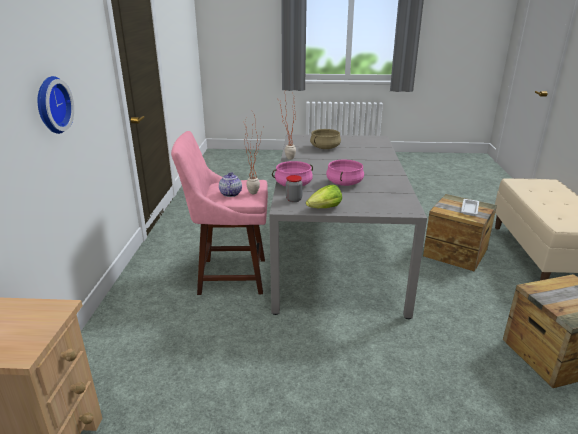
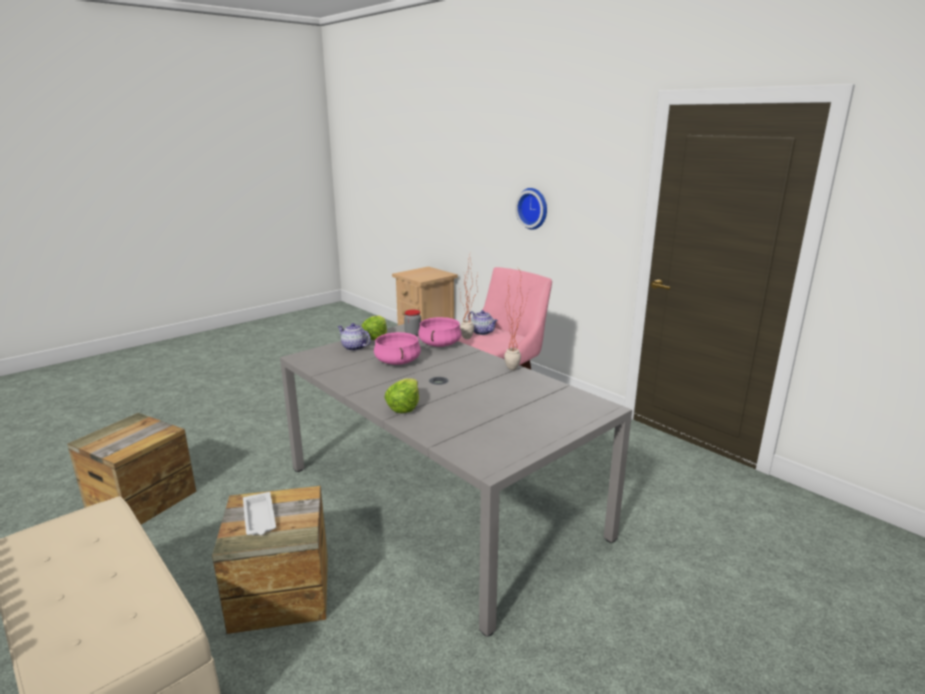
camera: 135 degrees right, 5 degrees down
beige cooking pot [310,129,341,149] -> none
none -> teapot [337,323,371,351]
none -> lettuce [384,378,419,413]

